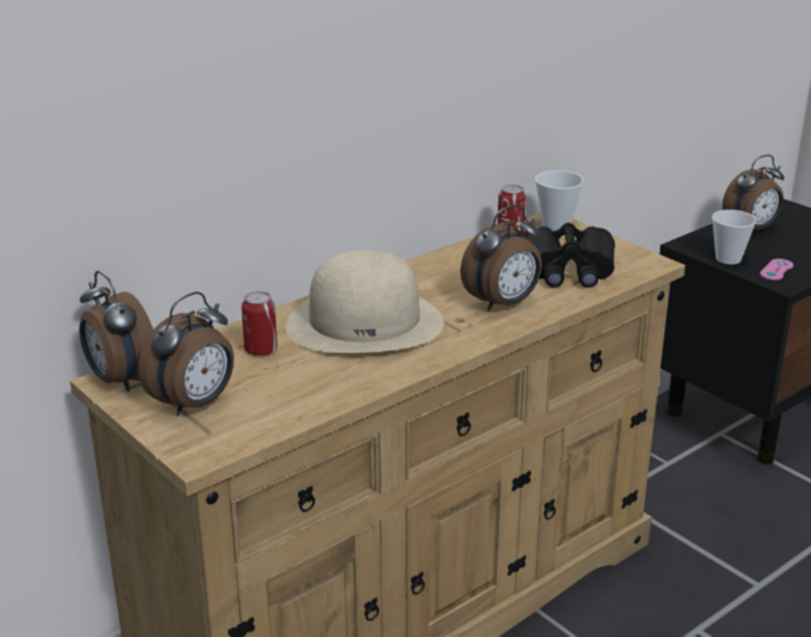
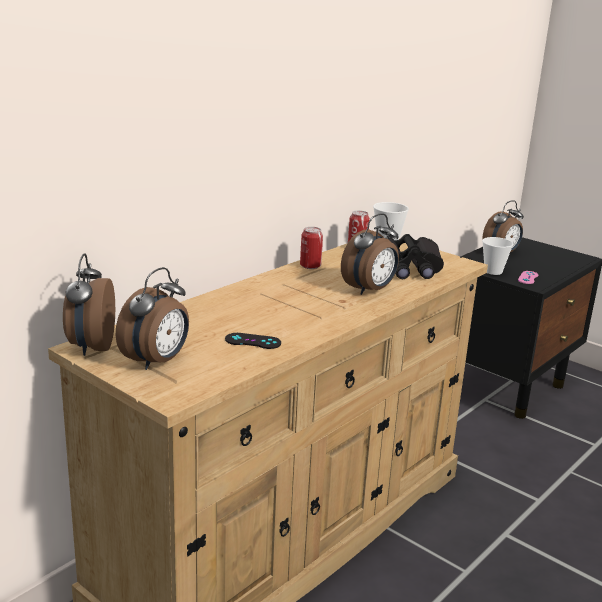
camera: 10 degrees left, 5 degrees down
alarm clock [79,270,153,392] -> alarm clock turned 45 degrees clockwise [63,253,115,356]
can [241,291,277,356] -> can moved to [300,227,323,269]
beige hat [285,250,444,353] -> none
none -> black game controller [225,333,281,349]

